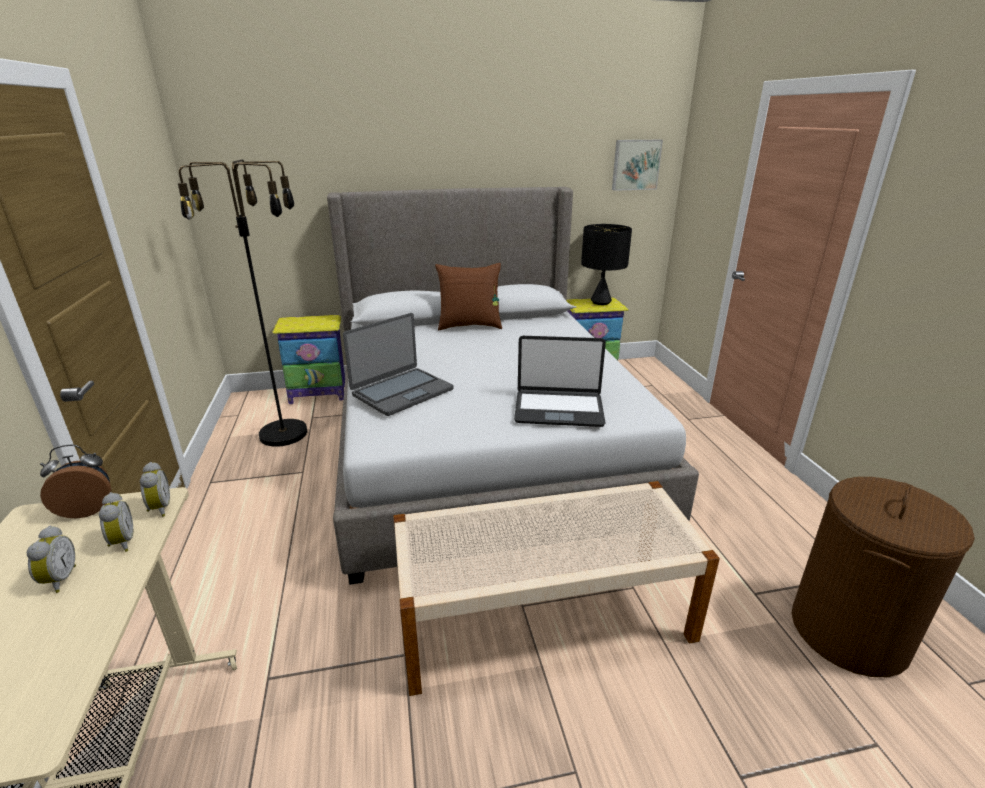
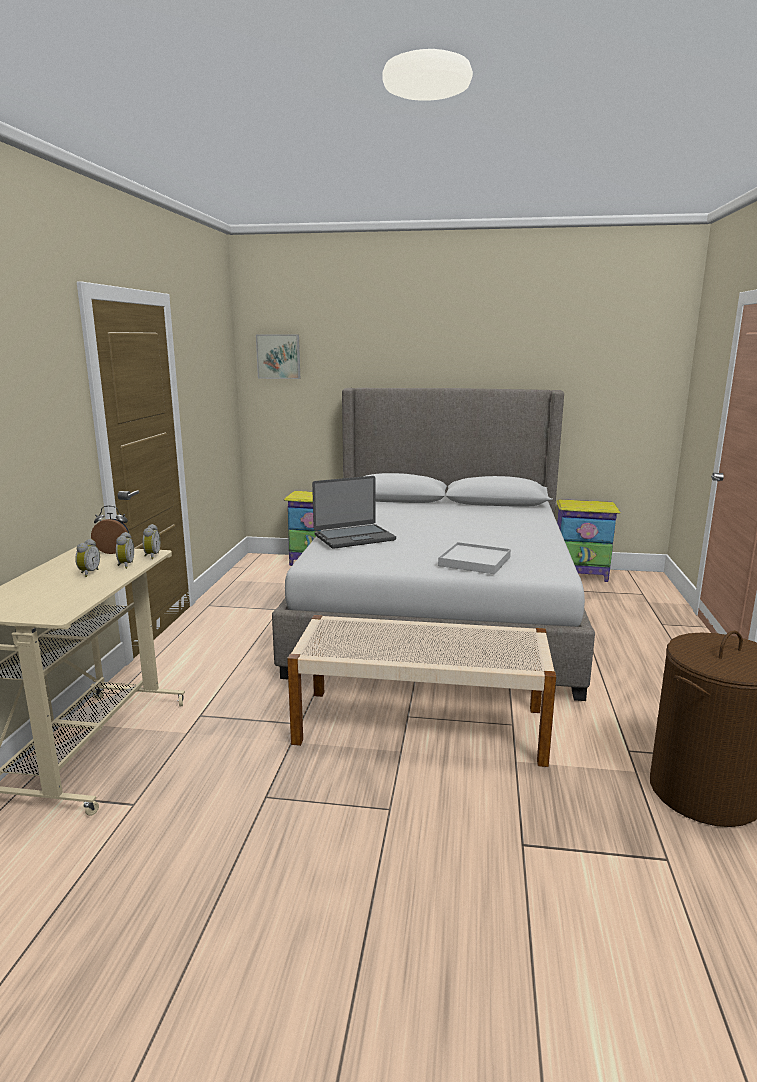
camera: 20 degrees right, 10 degrees down
floor lamp [178,159,307,447] -> none
brown pillow [435,263,502,330] -> none
laptop [514,336,606,427] -> white tray [438,542,511,574]
black table lamp [581,224,632,305] -> none
picture [612,140,663,191] -> picture moved to [256,334,300,379]

